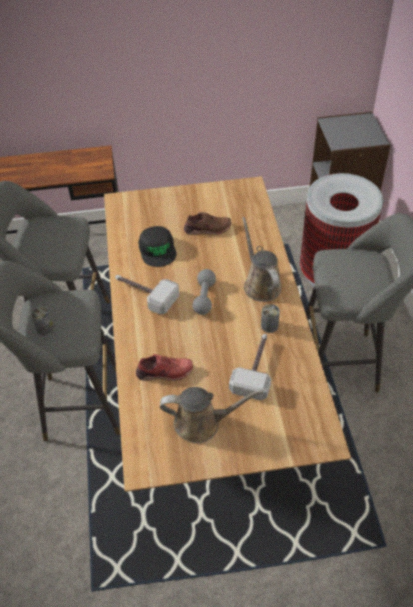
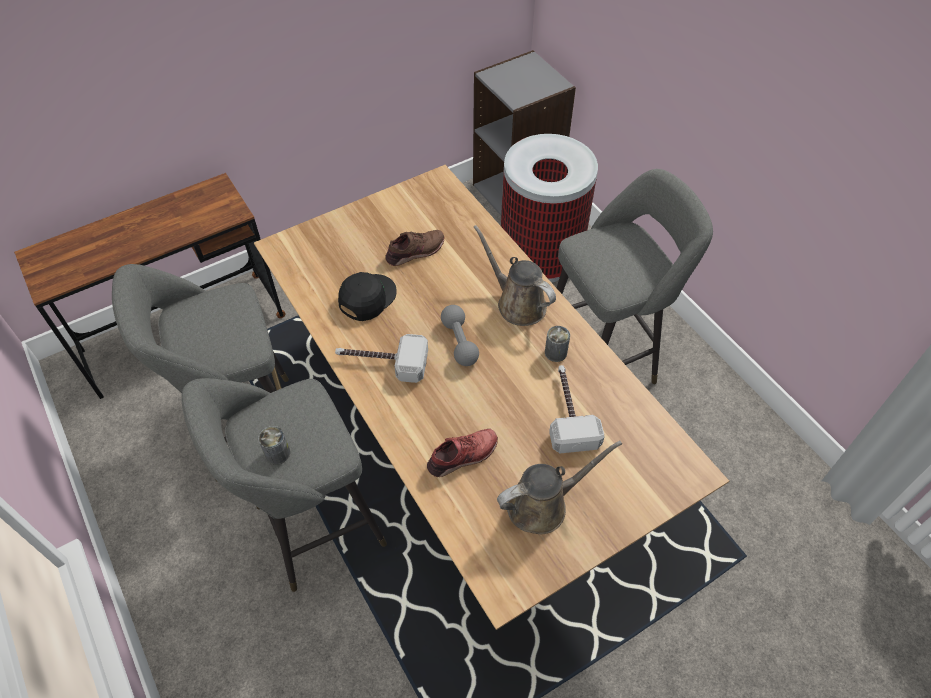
camera: 25 degrees left, 5 degrees up
black cap [138,226,177,267] -> black cap turned 105 degrees counterclockwise [338,272,397,321]

